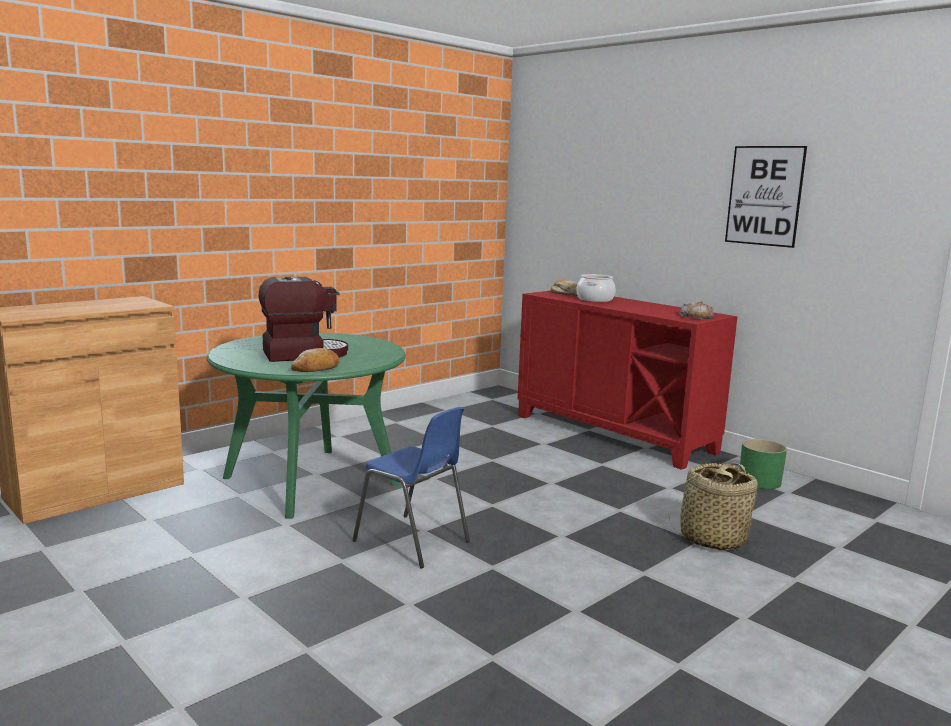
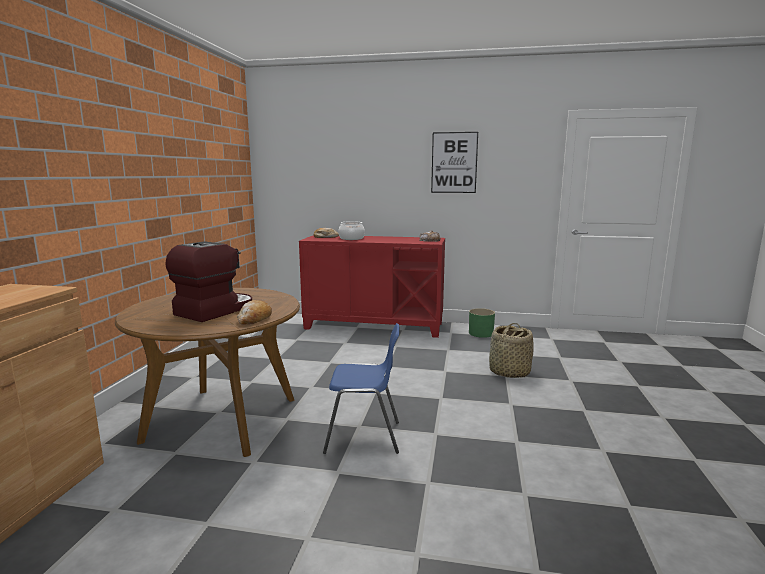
camera: 35 degrees left, 0 degrees up
green dining table [207,333,406,519] -> brown dining table [115,288,300,457]

